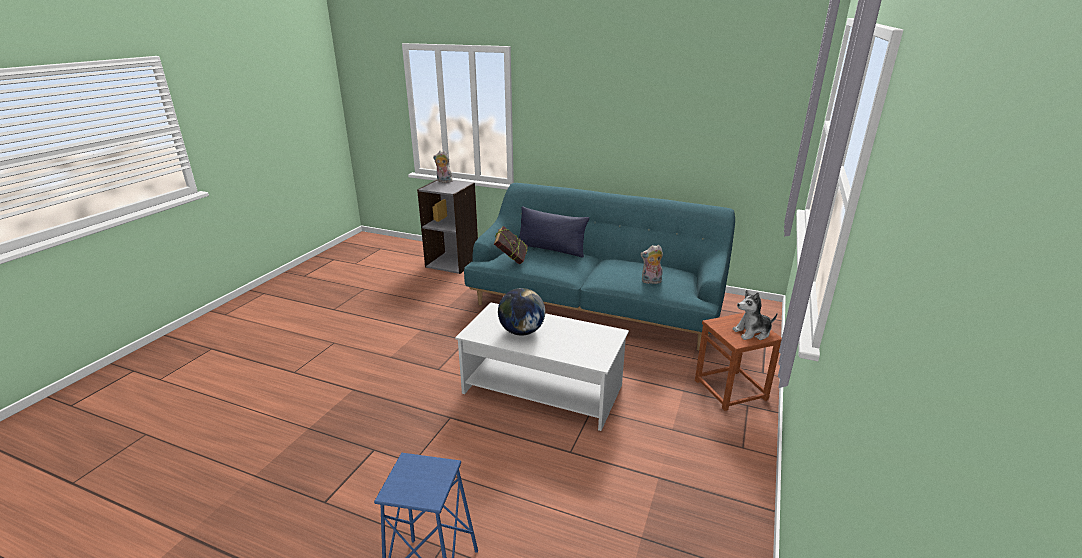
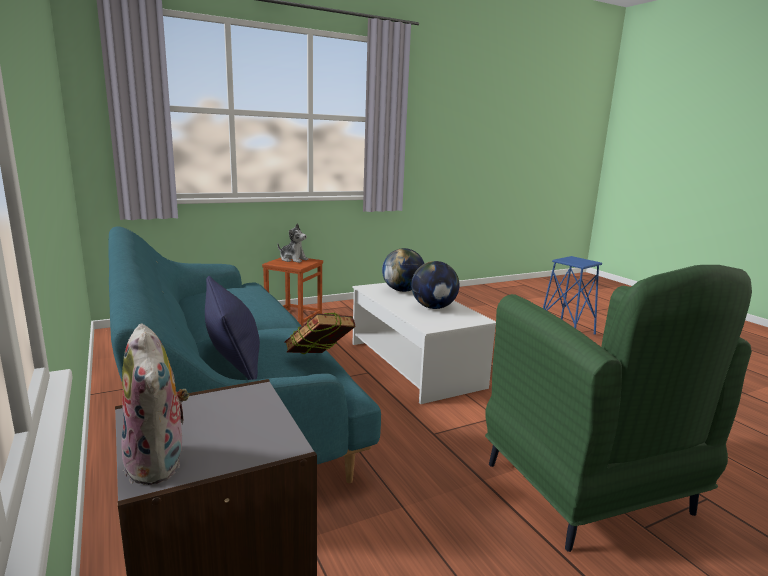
camera: 140 degrees left, 10 degrees down
plush toy [641,245,663,284] -> none
none -> globe [382,248,425,292]
none -> green armchair [485,265,752,552]

